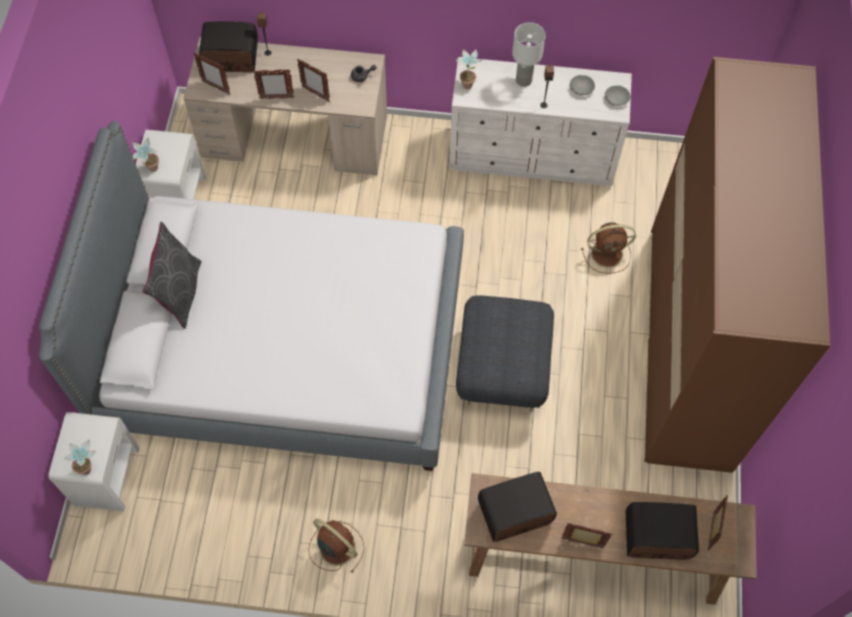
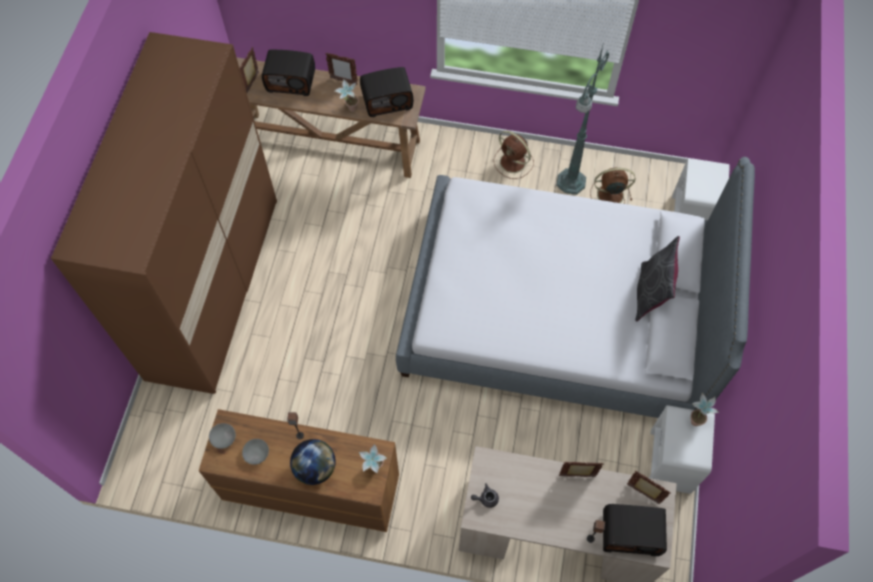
camera: 175 degrees left, 0 degrees up
potted plant [64,440,96,475] -> potted plant moved to [335,79,359,112]
picture frame [297,59,330,102] -> none
white dresser [449,57,632,186] -> brown dresser [199,409,399,532]
grey ottoman [456,295,554,412] -> none
white table lamp [512,22,546,87] -> globe [290,439,336,485]
brown fan [581,222,636,274] -> brown fan moved to [590,167,635,203]
none -> green floor lamp [556,46,609,195]

